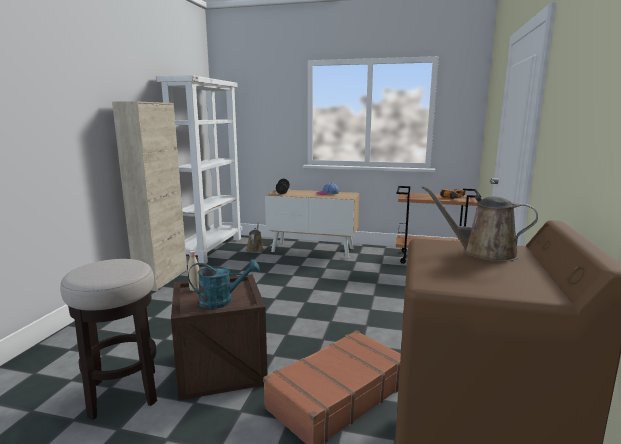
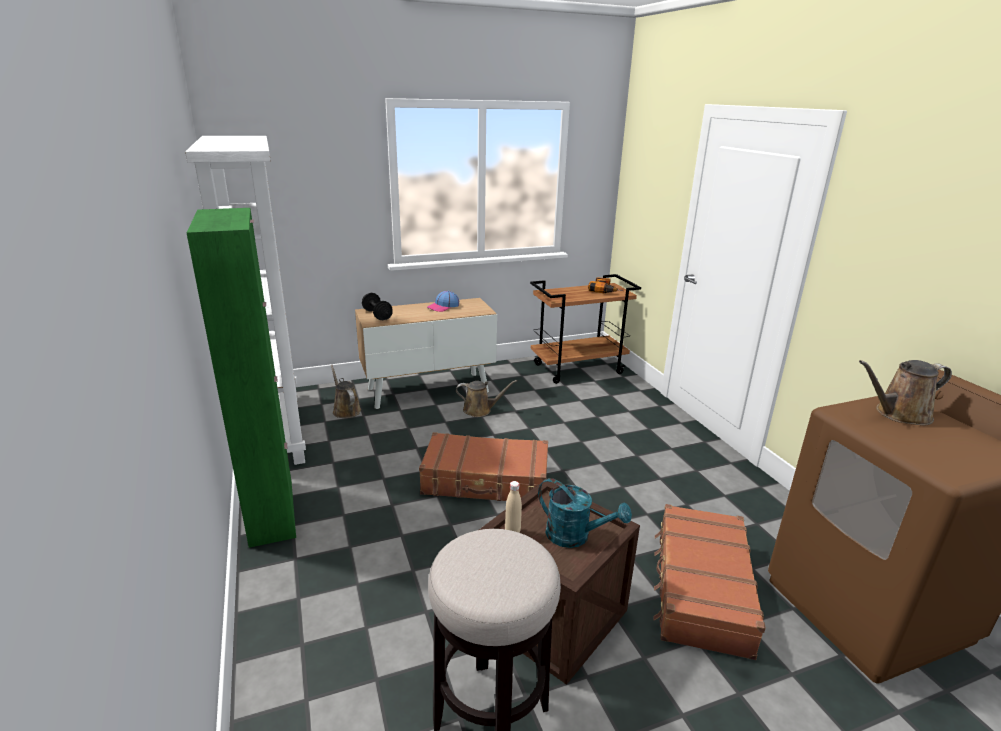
camera: 35 degrees left, 10 degrees up
beige cabinet [112,101,187,291] -> green cabinet [187,208,296,548]
turquoise watering can [188,260,260,309] -> turquoise watering can turned 75 degrees clockwise [538,478,632,548]
none -> brown suitcase [419,432,548,501]
none -> brown watering can [456,380,517,417]

